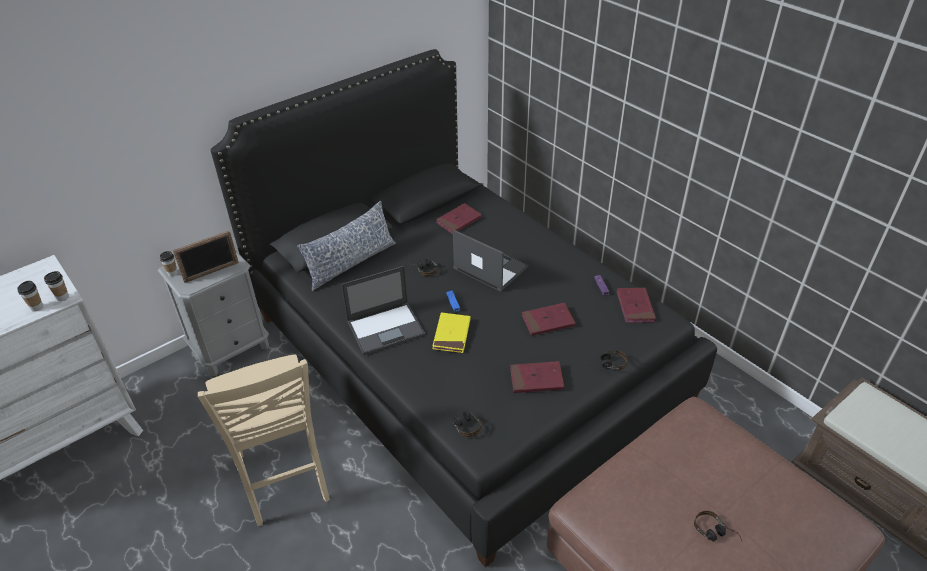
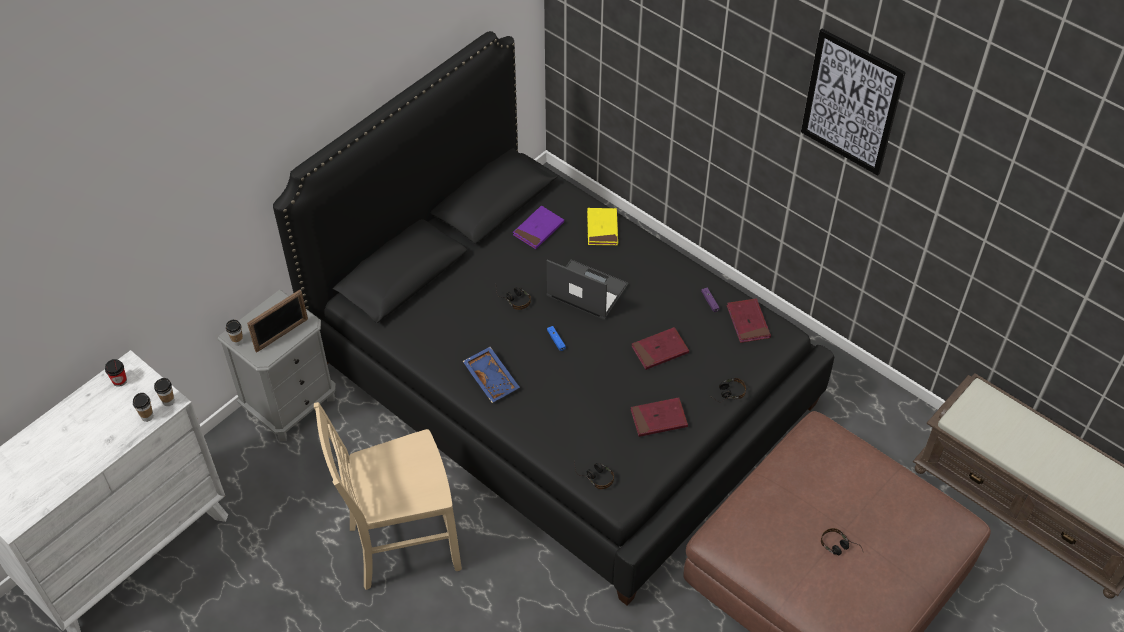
camera: 10 degrees left, 10 degrees up
beige chair [198,354,330,526] -> beige chair turned 105 degrees clockwise [314,402,462,590]
pillow [297,201,396,291] -> none
laptop [341,266,425,355] -> blue tray [463,347,520,403]
yellow book [433,312,471,353] -> yellow book moved to [587,208,618,245]
red book [436,203,482,234] -> purple book [513,206,564,249]
none -> cup [105,359,127,387]
none -> picture [801,29,906,176]

